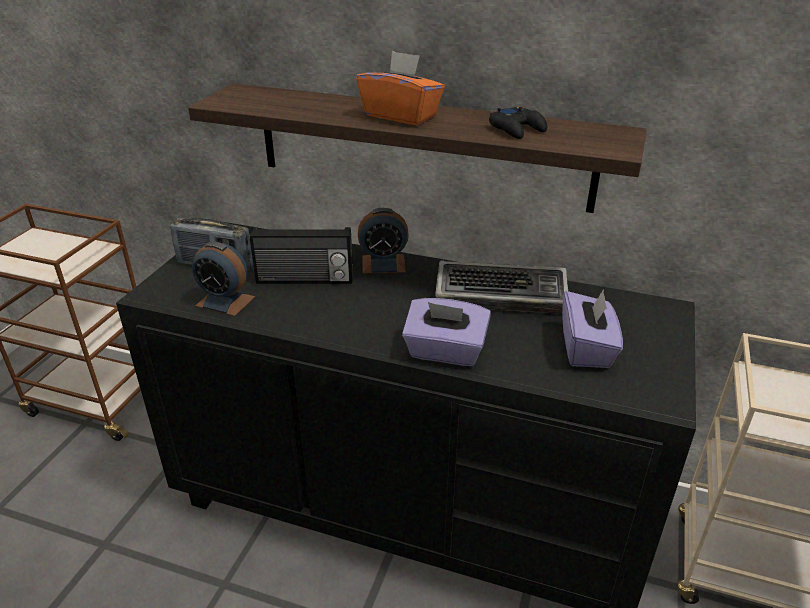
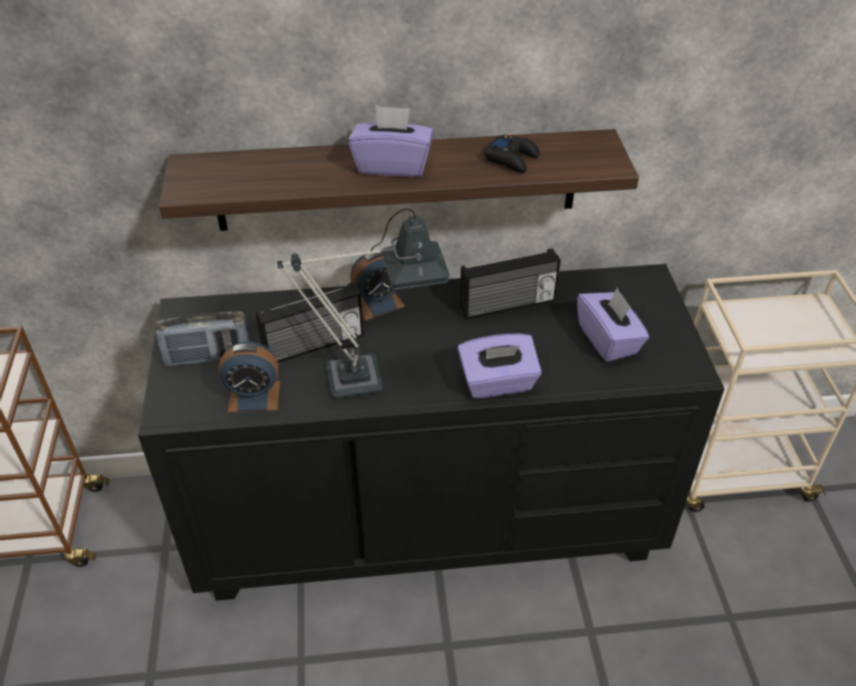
camera: 25 degrees left, 10 degrees up
orange tissue box [356,51,445,125] -> purple tissue box [348,105,433,177]
keyboard [435,261,568,314] -> radio [460,248,561,320]
none -> table lamp [277,209,450,398]

